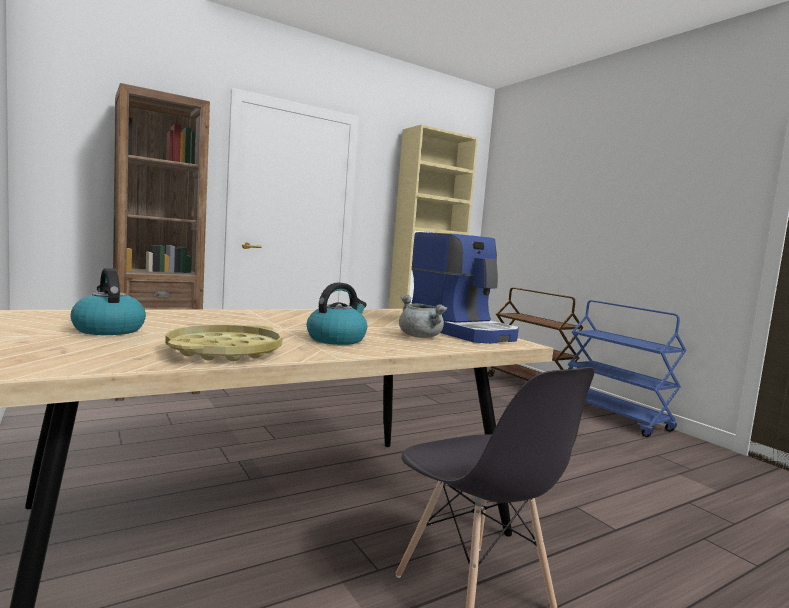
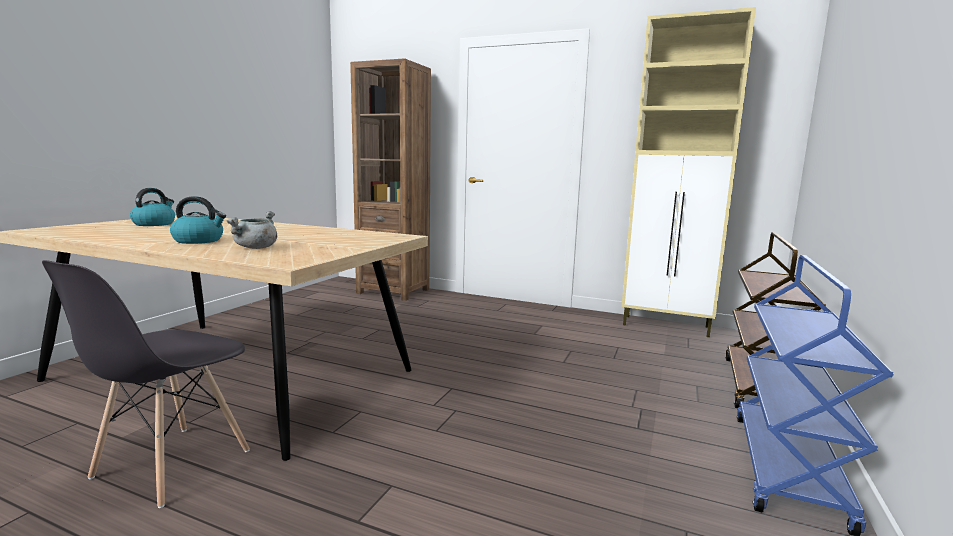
camera: 55 degrees right, 5 degrees up
yellow tray [165,325,283,361] -> none
coffee machine [411,232,519,344] -> none

